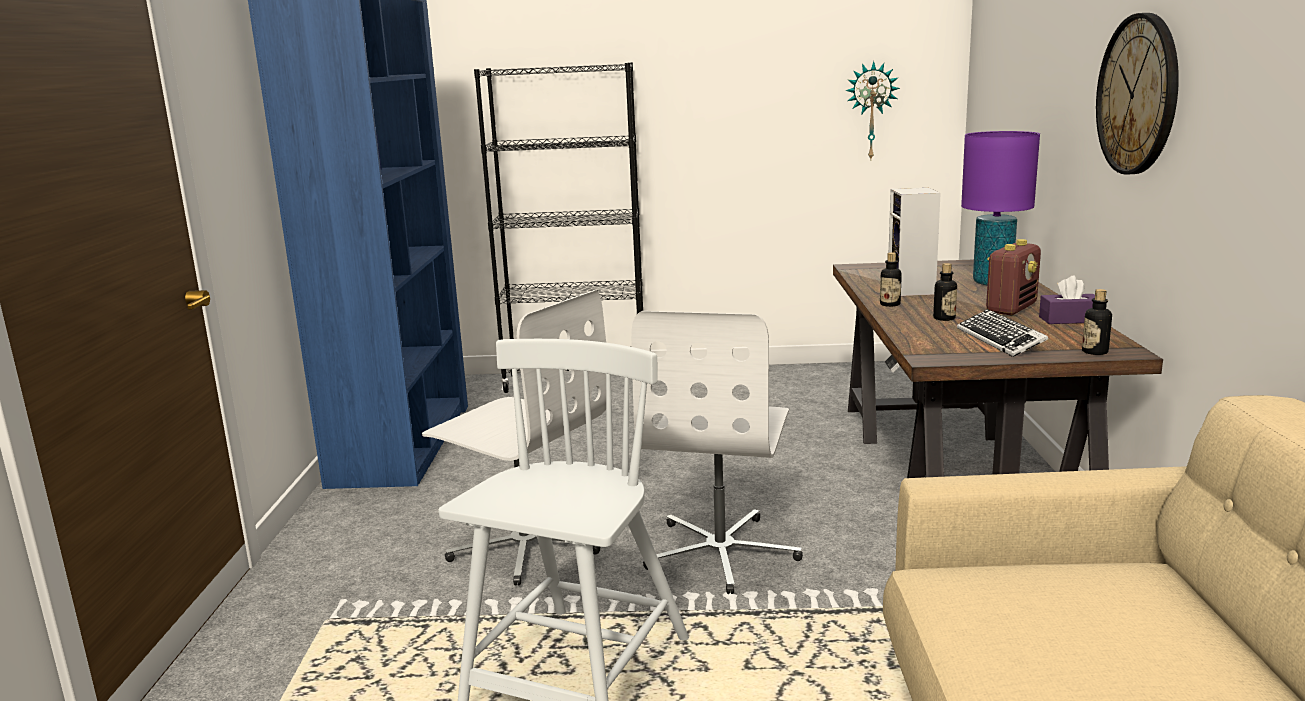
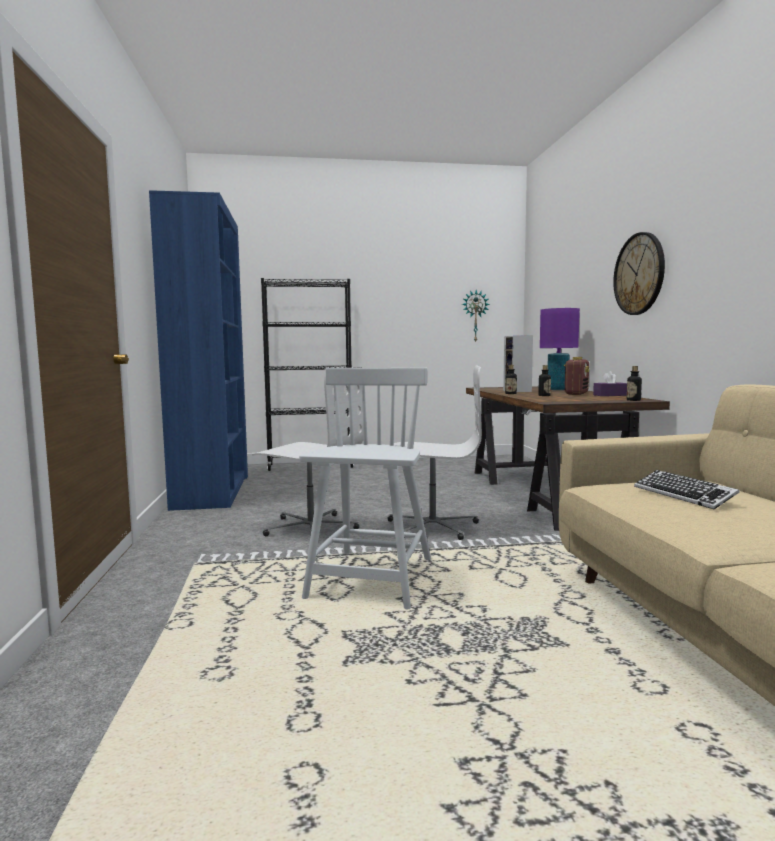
camera: 10 degrees left, 10 degrees down
white office chair [631,311,803,594] -> white office chair turned 90 degrees counterclockwise [388,366,482,540]
keyboard [957,309,1048,357] -> keyboard moved to [634,470,740,509]

